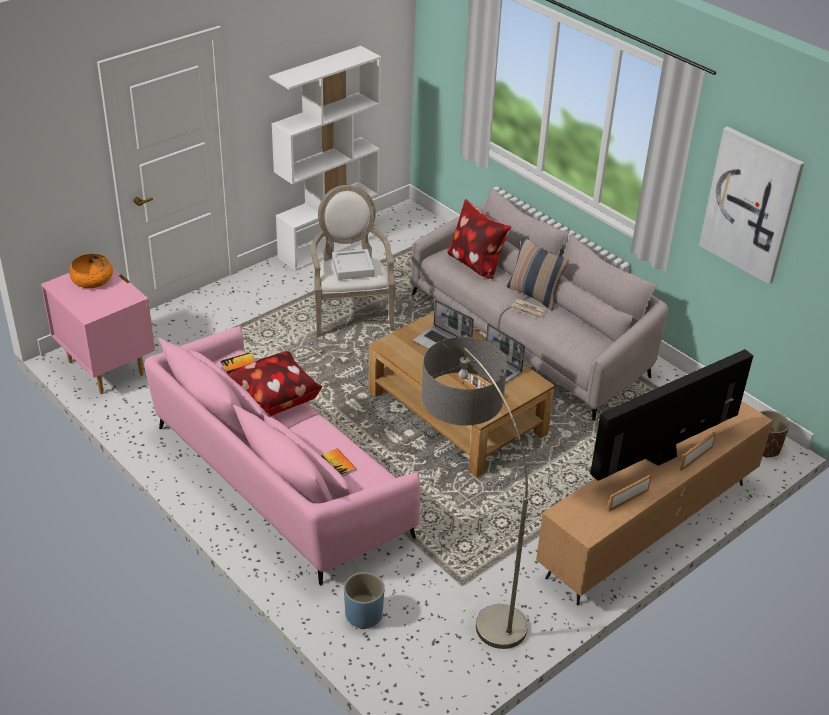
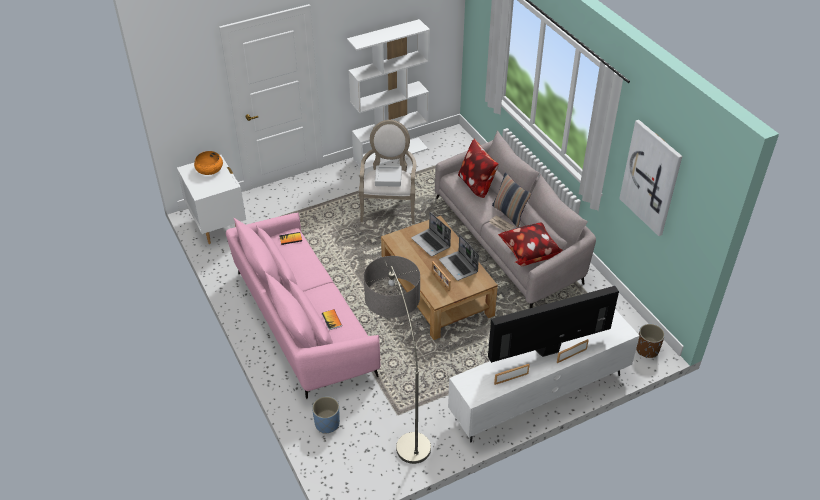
camera: 15 degrees right, 5 degrees up
pink nightstand [41,267,155,394] -> white nightstand [177,155,246,244]
pillow [227,351,322,417] -> pillow moved to [498,222,562,266]
brown tv stand [536,401,773,605] -> white tv stand [448,309,640,442]

